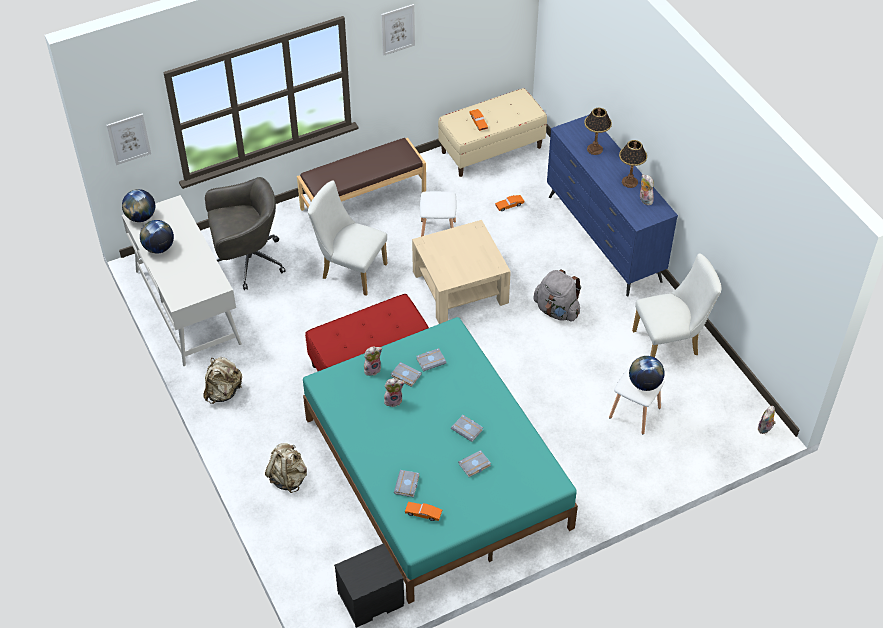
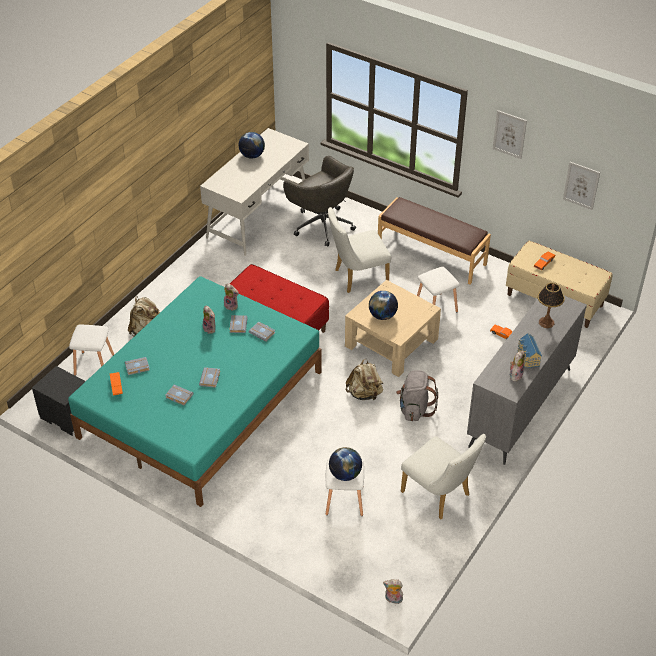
camera: 60 degrees right, 5 degrees down
picture [107,113,151,165] -> picture moved to [563,162,600,210]
globe [122,189,155,222] -> globe moved to [369,291,398,320]
beige backpack [203,357,242,404] -> beige backpack moved to [345,359,383,401]
white chair [308,180,388,296] -> white chair turned 105 degrees counterclockwise [328,207,391,293]
blue dresser [547,115,678,297] -> grey dresser [467,290,587,465]
table lamp [619,140,647,188] -> toy house [517,333,542,368]
none -> white stool [69,325,114,376]

